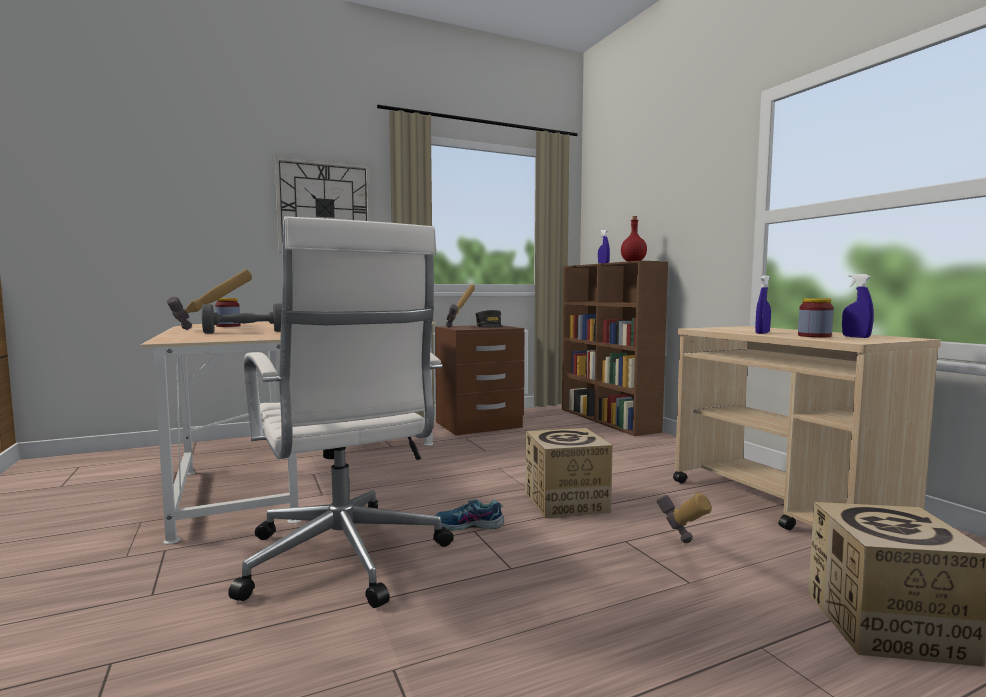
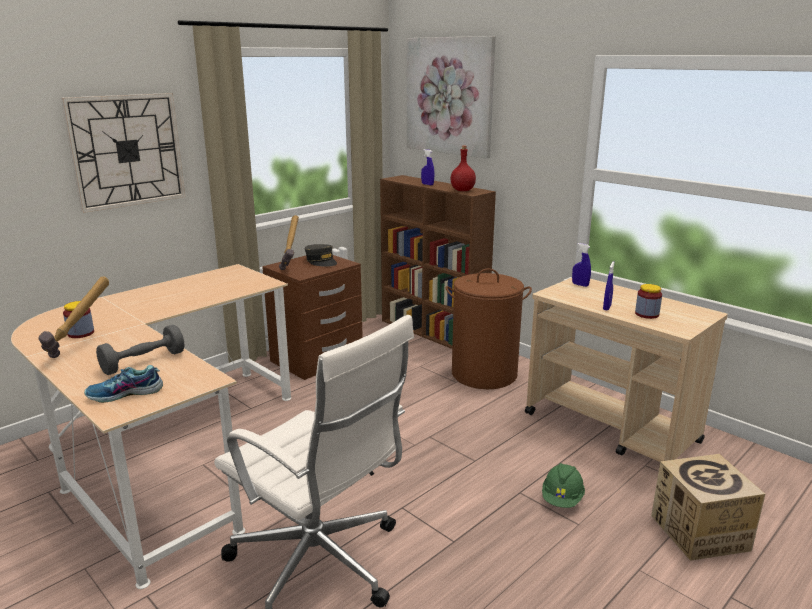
camera: 20 degrees left, 15 degrees up
shoe [435,499,504,530] -> shoe moved to [84,365,163,403]
cardboard box [526,428,613,518] -> none
hammer [657,493,712,543] -> green hard hat [542,463,585,508]
blue spray bottle [842,274,874,338] -> blue spray bottle moved to [572,243,591,287]
none -> picture [407,36,496,159]
none -> brown laundry basket [446,268,532,389]

